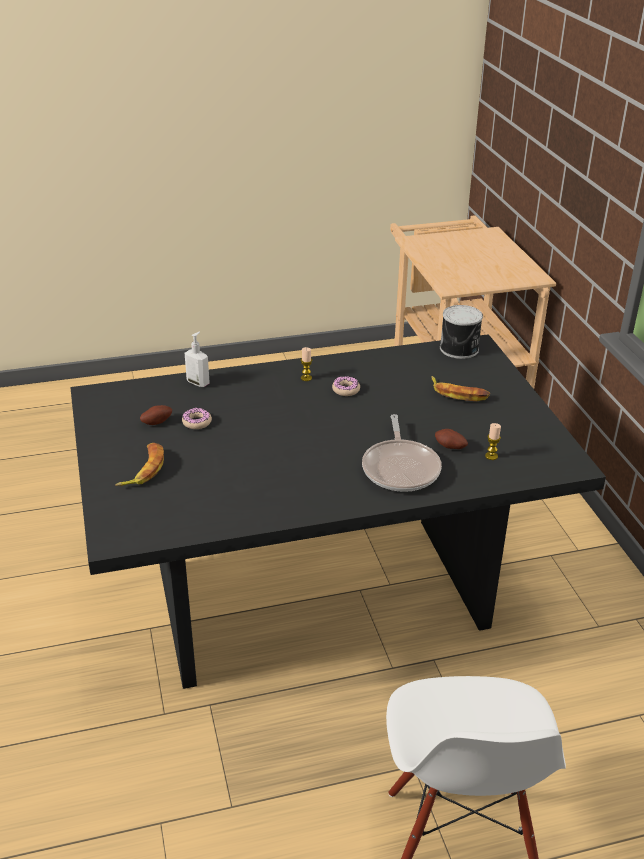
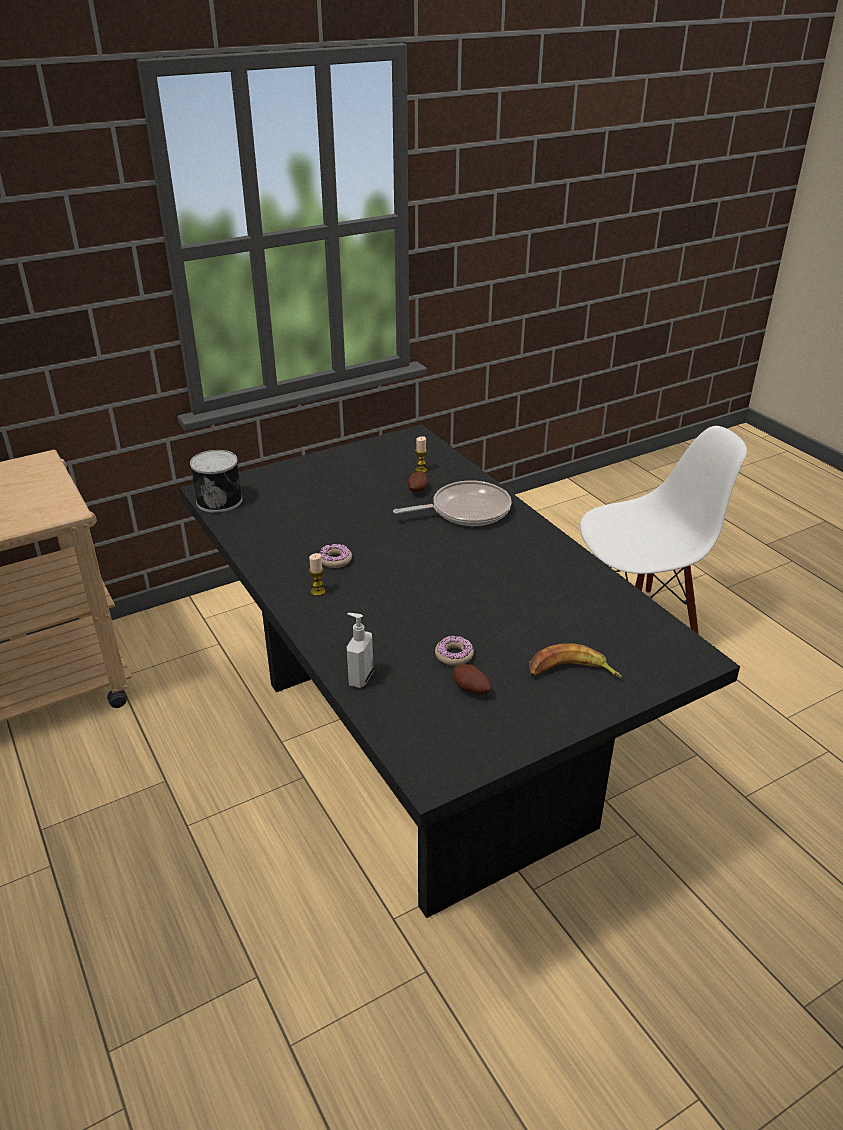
camera: 105 degrees left, 0 degrees up
banana [431,376,490,401] -> none

